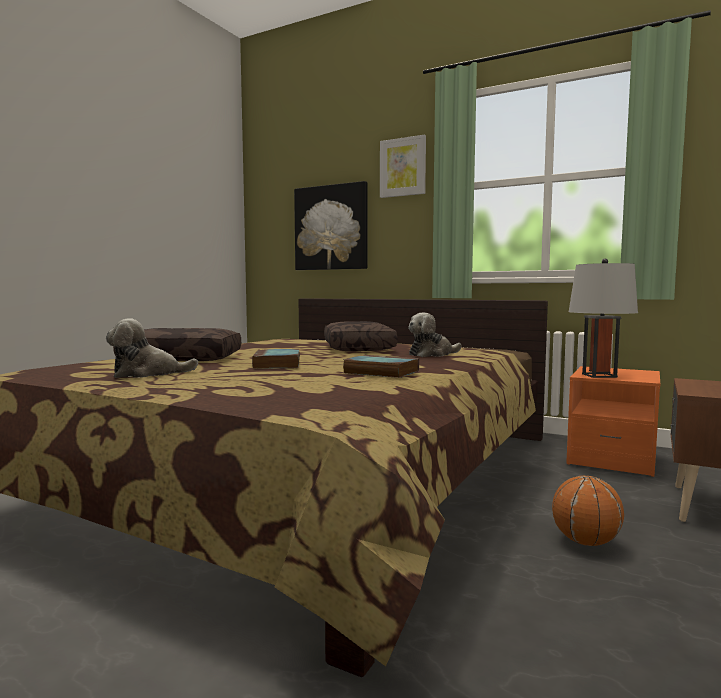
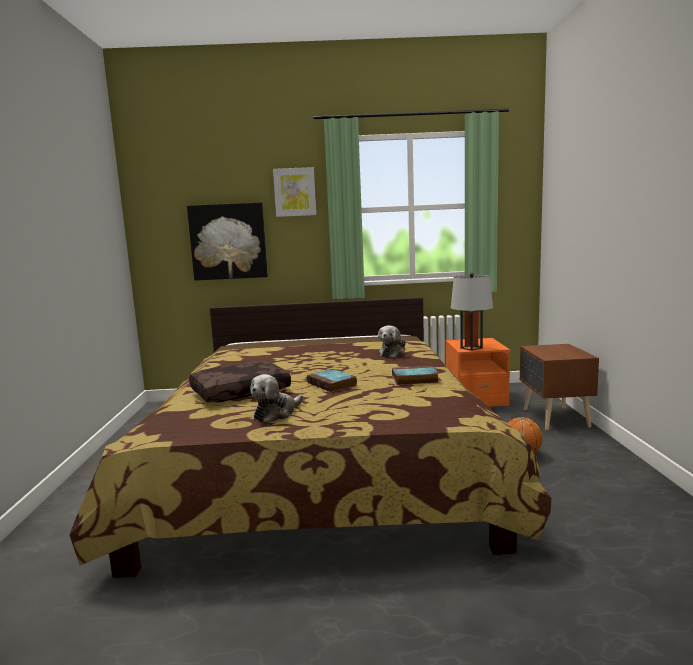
camera: 30 degrees left, 5 degrees up
brown pillow [324,321,397,351] -> none

